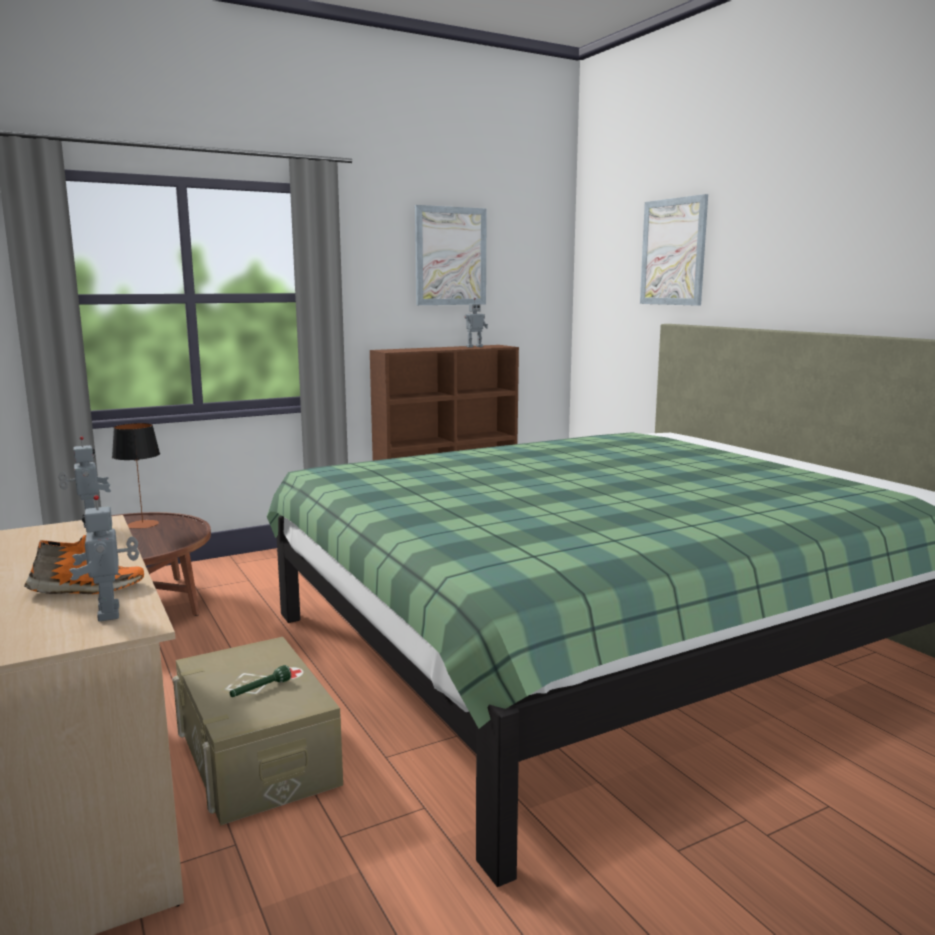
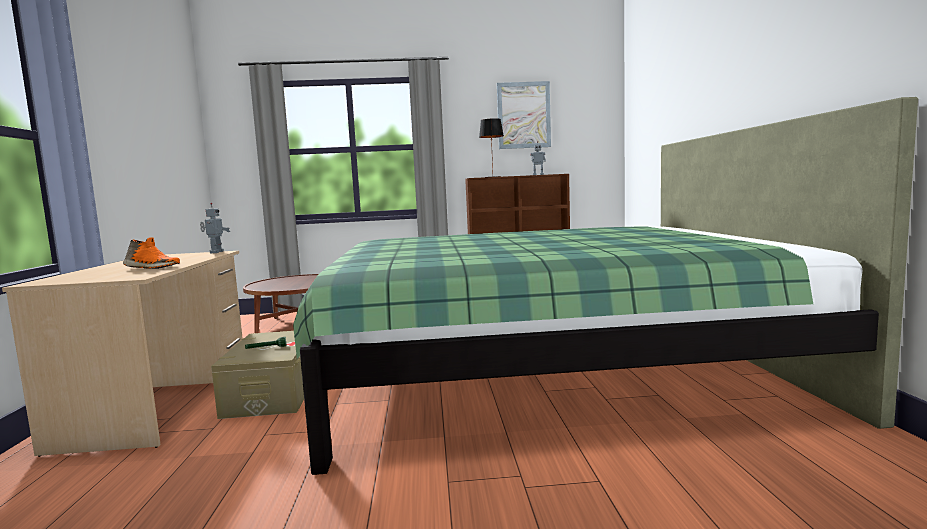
camera: 25 degrees right, 5 degrees down
toy robot [69,495,139,622] -> none
table lamp [112,423,160,529] -> table lamp moved to [479,118,504,177]
picture [640,194,708,306] -> none

